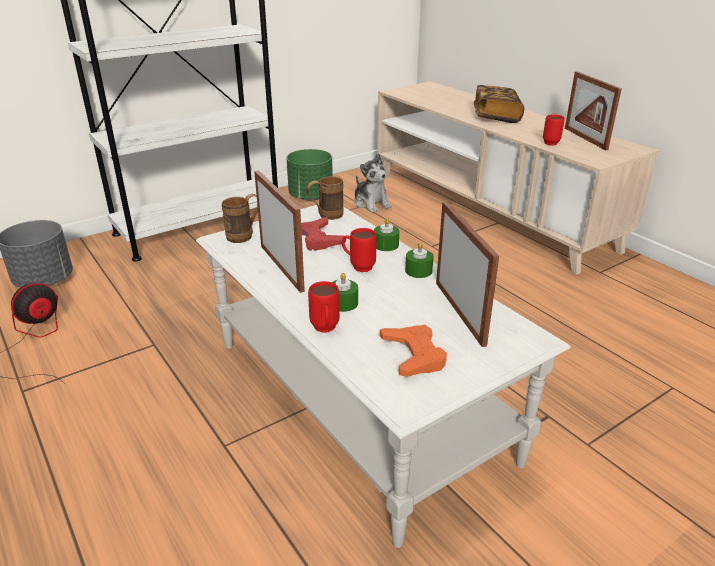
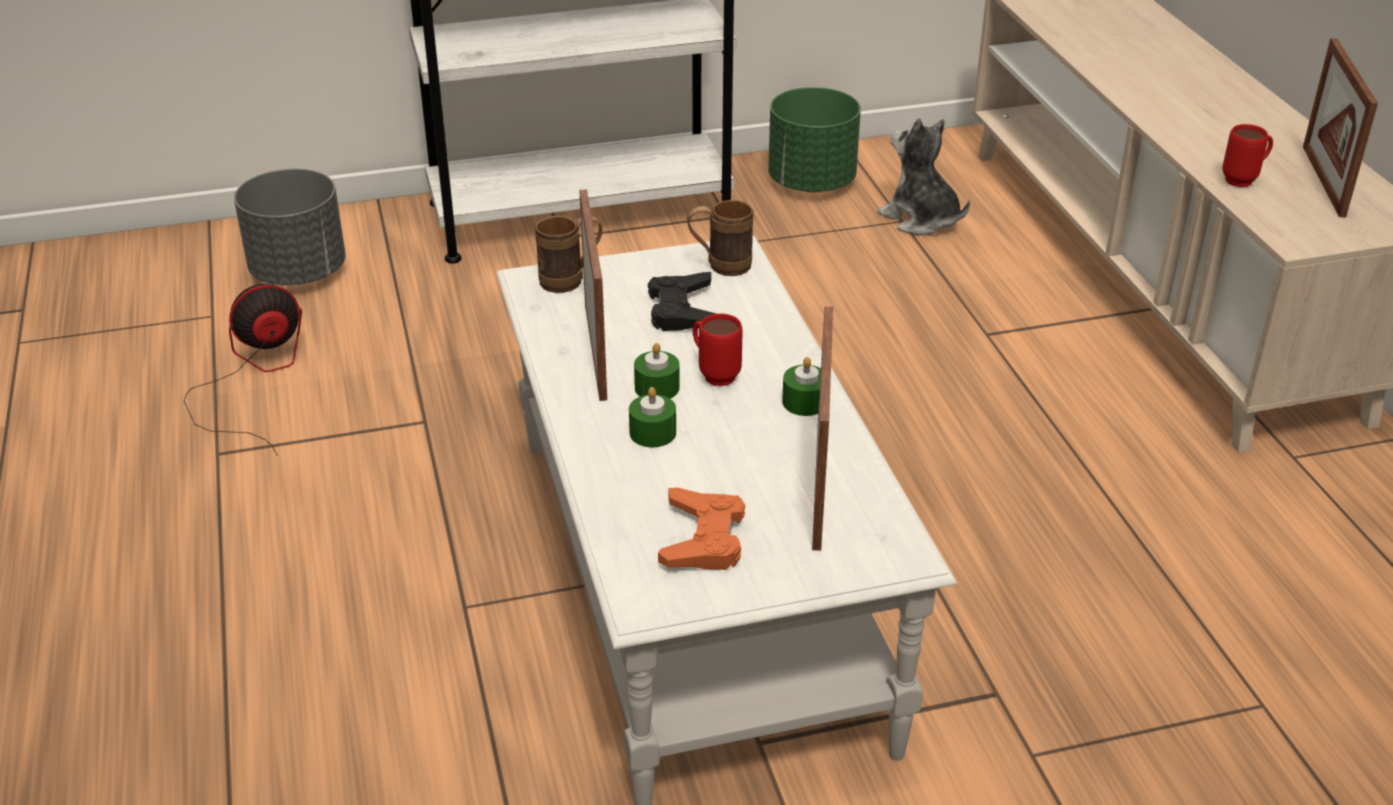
camera: 20 degrees right, 5 degrees up
red game controller [301,217,346,251] -> black game controller [648,272,716,331]
red mug [308,281,340,333] -> none
plush toy [354,153,392,213] -> plush toy turned 150 degrees clockwise [878,118,970,235]
green candle [374,218,399,251] -> green candle moved to [634,343,680,399]
book [474,85,524,123] -> none

